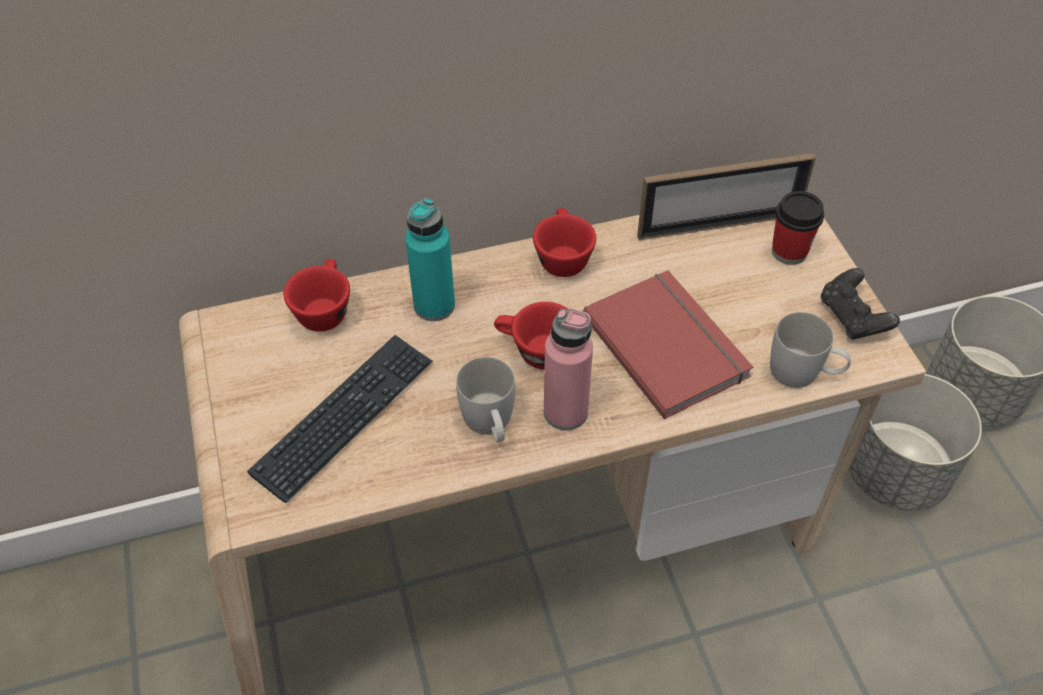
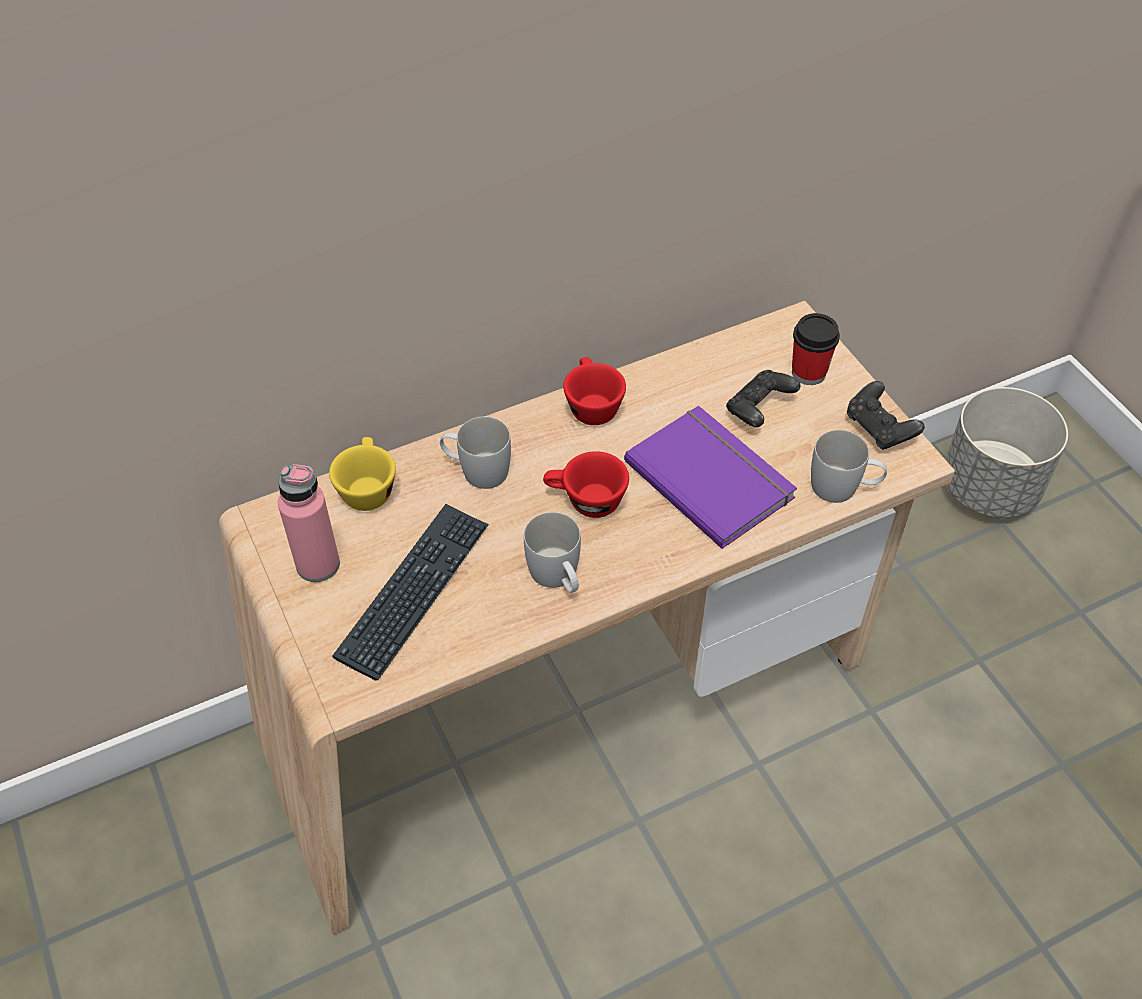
camera: 10 degrees left, 0 degrees up
red cup [283,259,350,332] -> yellow cup [329,437,396,511]
turquoise bottle [405,198,455,321] -> white mug [440,417,511,489]
pink bottle [544,308,593,430] -> pink bottle moved to [278,464,340,582]
red book [583,270,753,419] -> purple book [624,405,797,549]
picture frame [637,153,816,240] -> none
grey planter [849,374,982,511] -> none
none -> black game controller [726,370,800,427]

